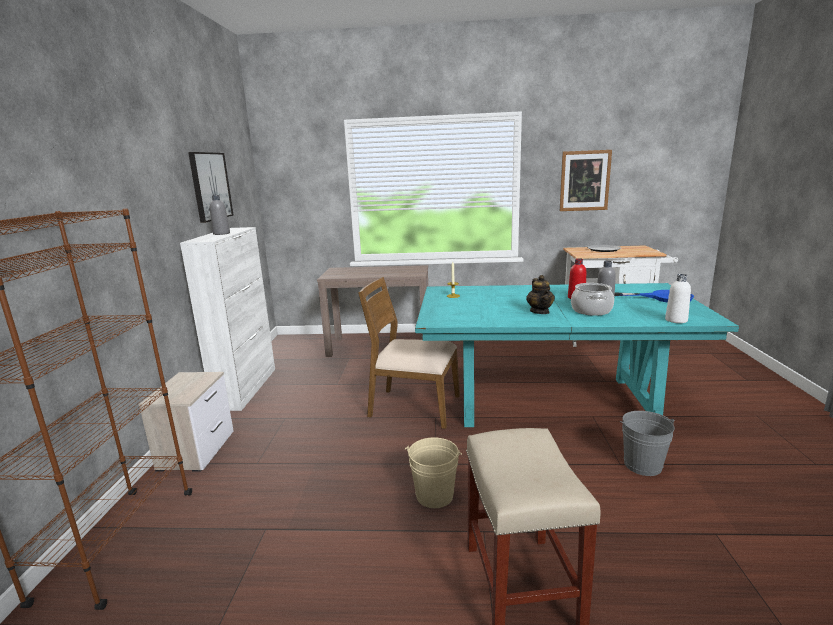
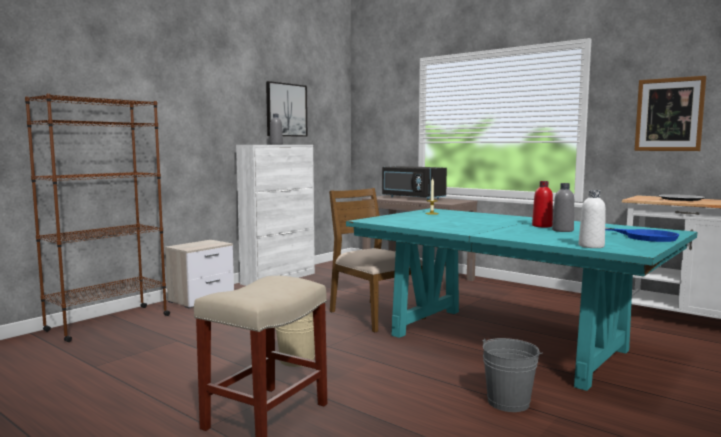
camera: 35 degrees right, 10 degrees down
teapot [526,275,555,314] -> none
cooking pot [571,283,614,316] -> none
none -> black microwave [382,166,447,200]

